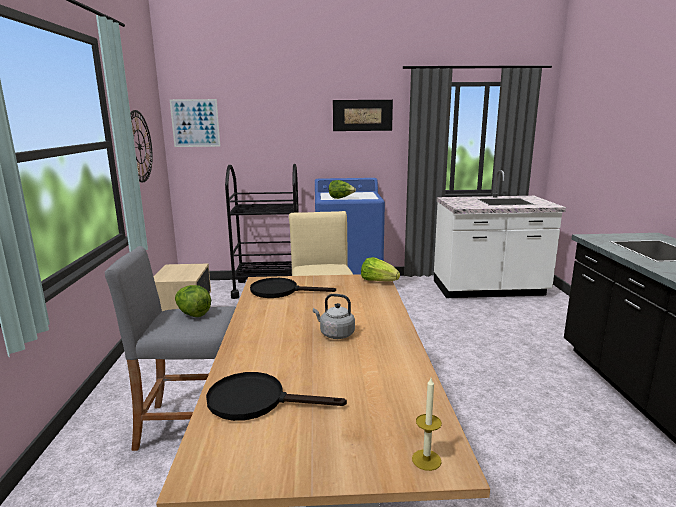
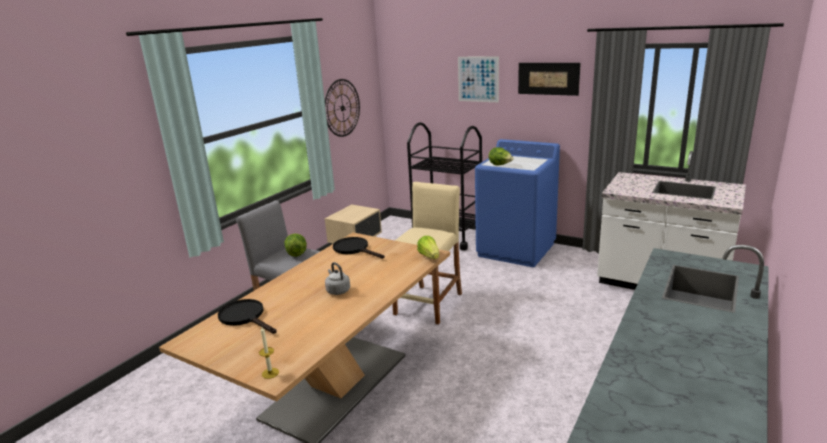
camera: 35 degrees right, 5 degrees up
picture [170,99,220,147] -> picture moved to [458,56,499,102]

